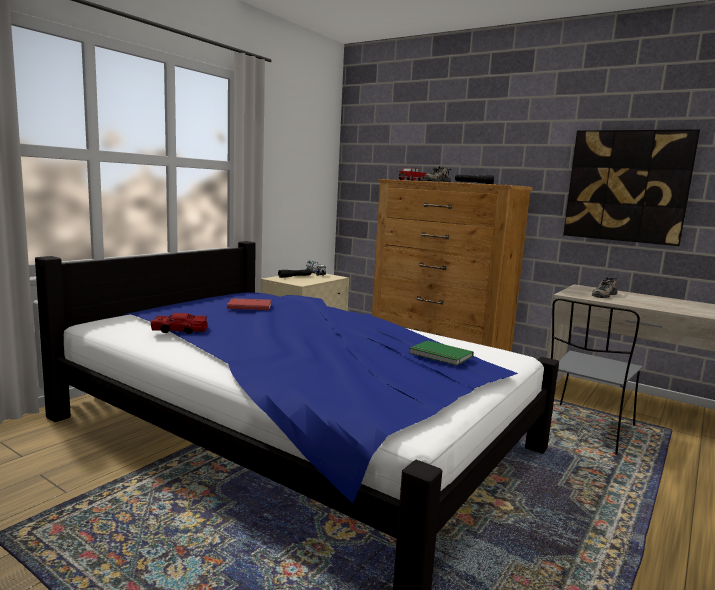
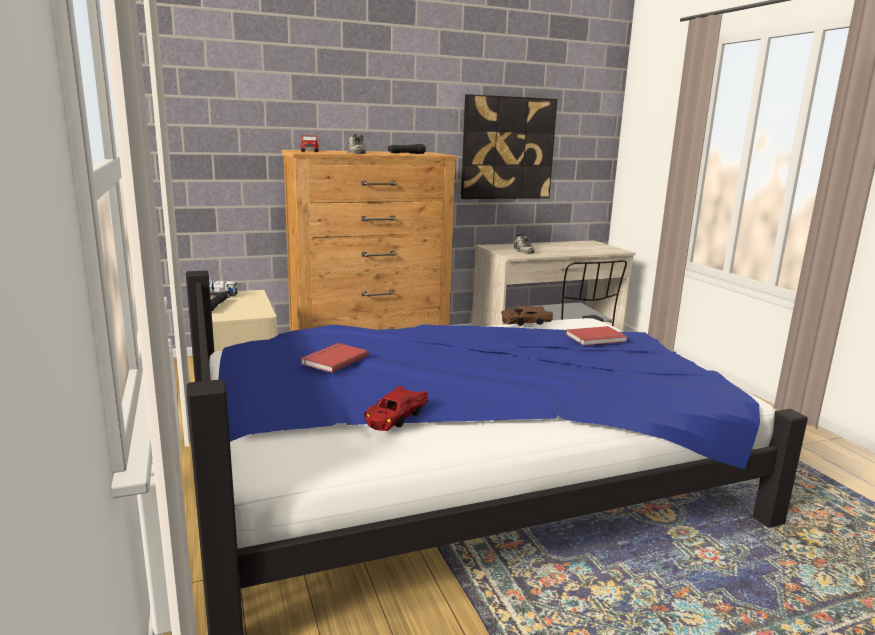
camera: 55 degrees left, 5 degrees up
green book [409,340,474,366] -> red book [565,326,628,345]
none -> brown toy car [501,306,553,326]

